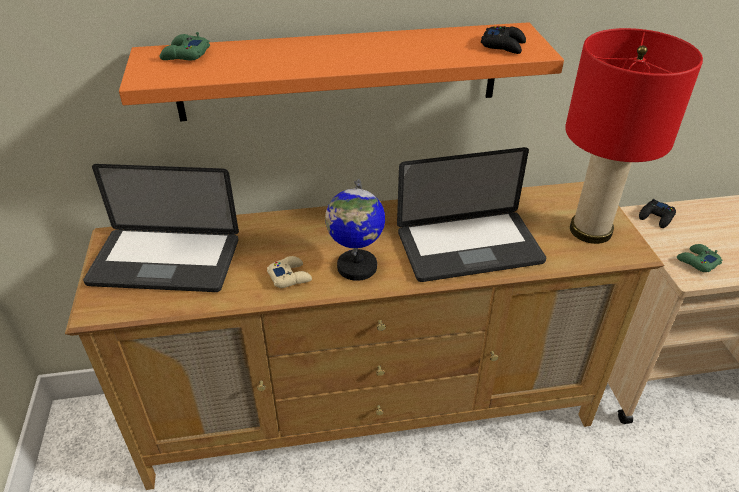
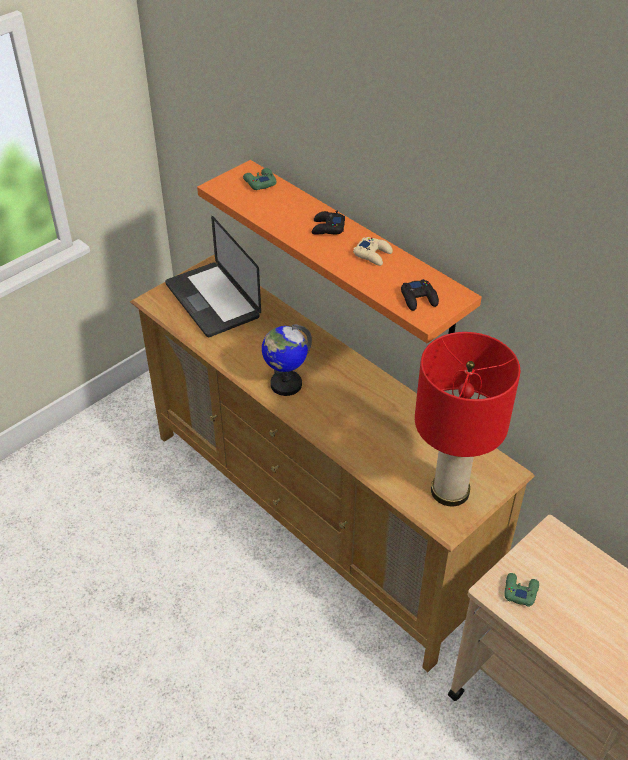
camera: 55 degrees right, 5 degrees up
beige game controller [267,256,312,288] -> beige game controller moved to [353,237,393,266]
laptop [397,147,546,282] -> none
black game controller [639,199,676,228] -> black game controller moved to [312,210,345,235]

